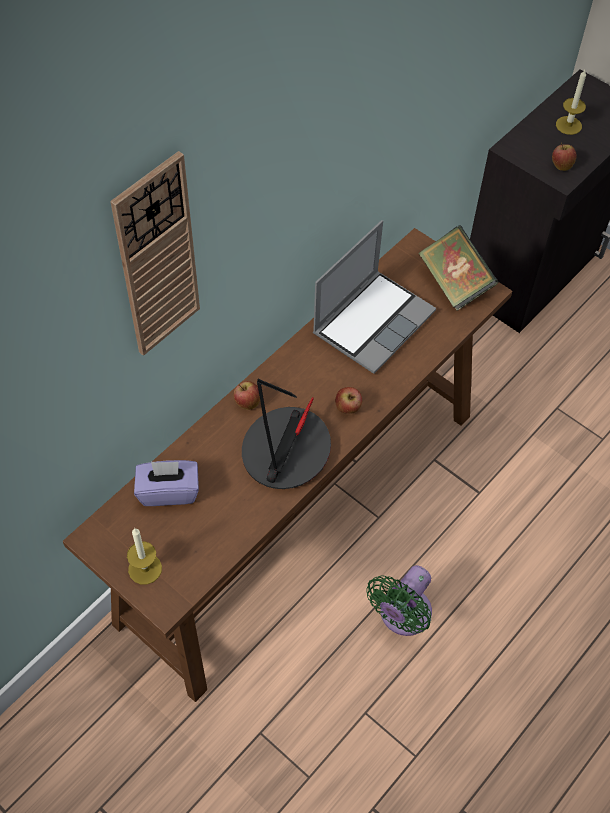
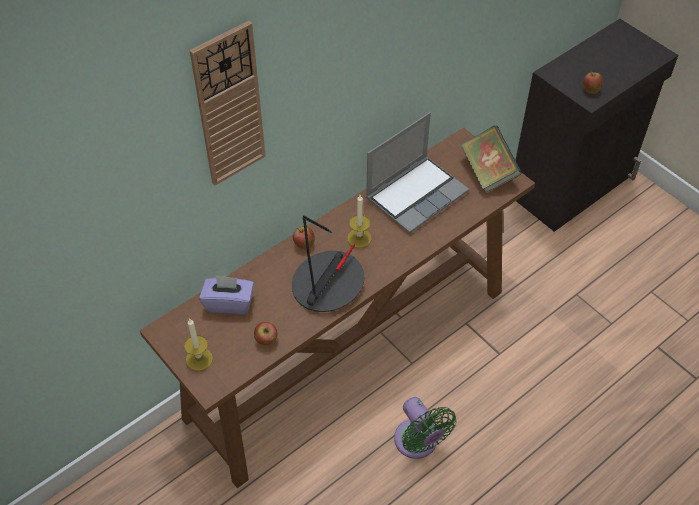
camera: 10 degrees right, 5 degrees down
apple [335,387,362,414] -> apple moved to [254,322,278,345]
green fan [366,565,432,636] -> green fan turned 75 degrees counterclockwise [394,397,456,459]
candle [556,70,586,135] -> candle moved to [347,195,372,248]

